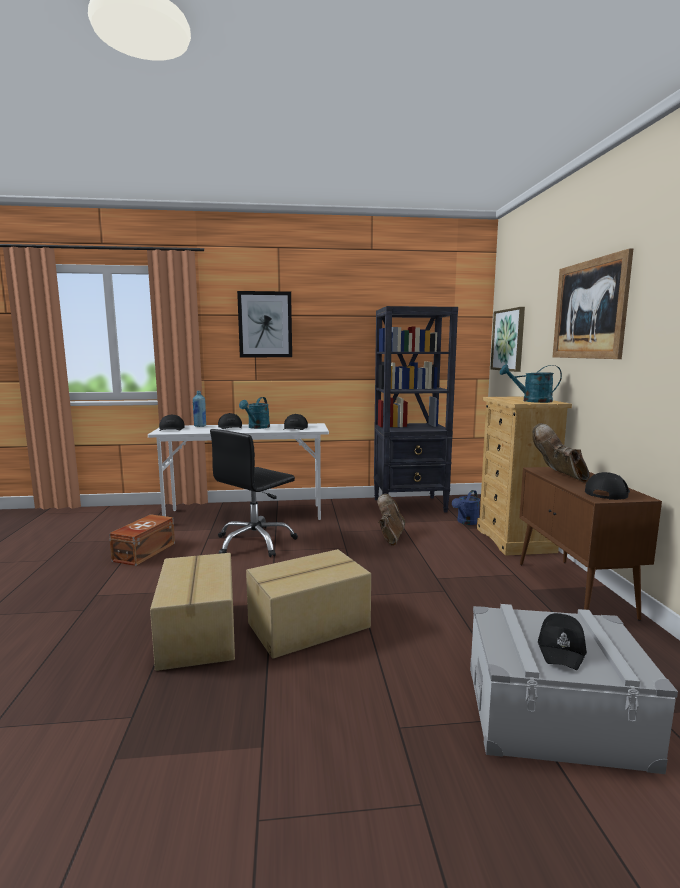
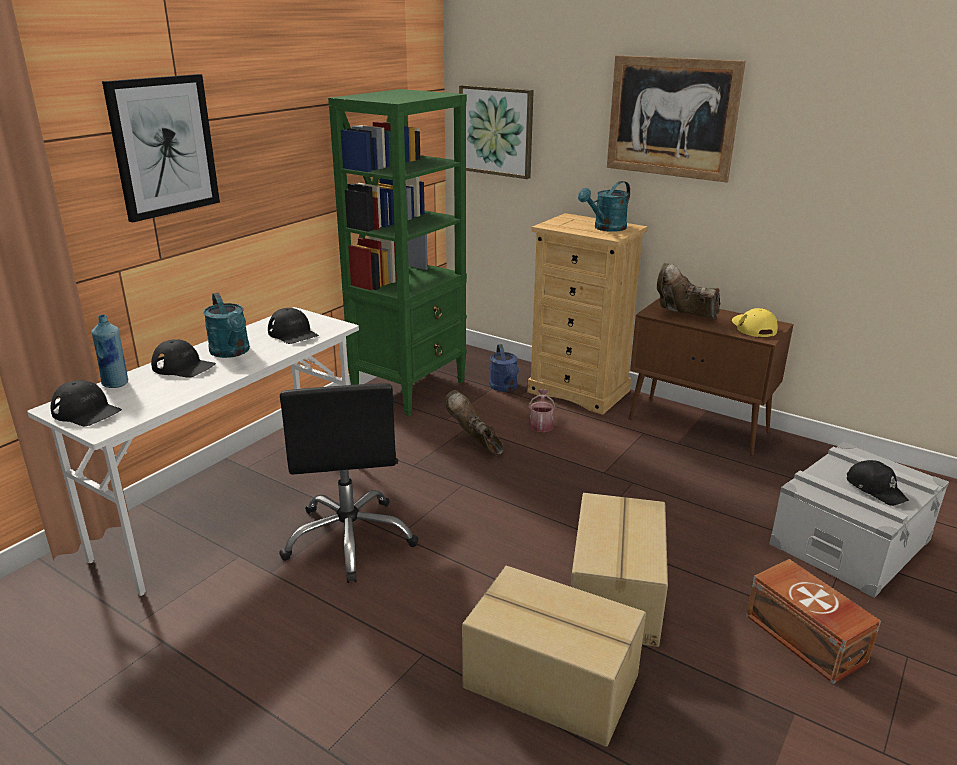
camera: 50 degrees left, 15 degrees up
brown storage box [109,514,175,566] -> brown storage box moved to [746,559,881,684]
black bookcase [374,306,458,512] -> green bookcase [328,89,467,416]
black cap [585,472,630,500] -> yellow cap [732,308,778,337]
none -> watering can [529,389,556,432]

